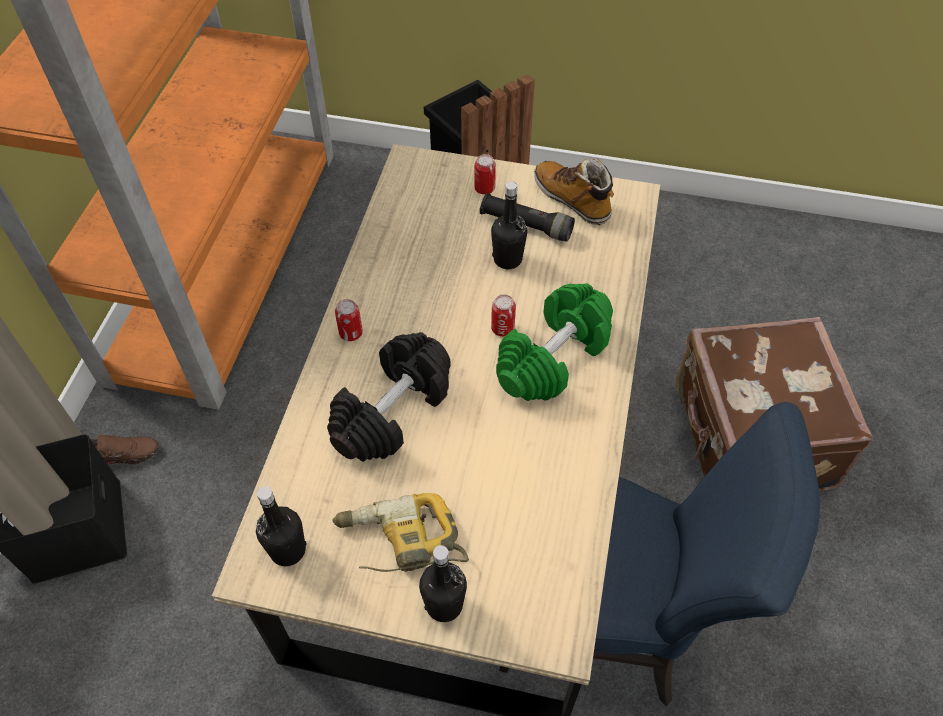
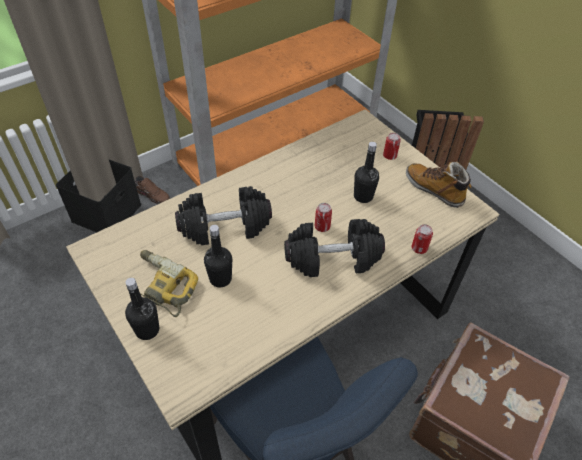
camera: 40 degrees right, 5 degrees down
black bottle [256,486,307,566] -> black bottle moved to [204,225,232,288]
can [335,299,363,341] -> can moved to [412,224,433,254]
black flashlight [480,193,575,242] -> none
green dumbbell [496,284,613,401] -> black dumbbell [284,219,385,277]
boot [534,158,614,225] -> boot turned 45 degrees counterclockwise [406,161,471,208]

